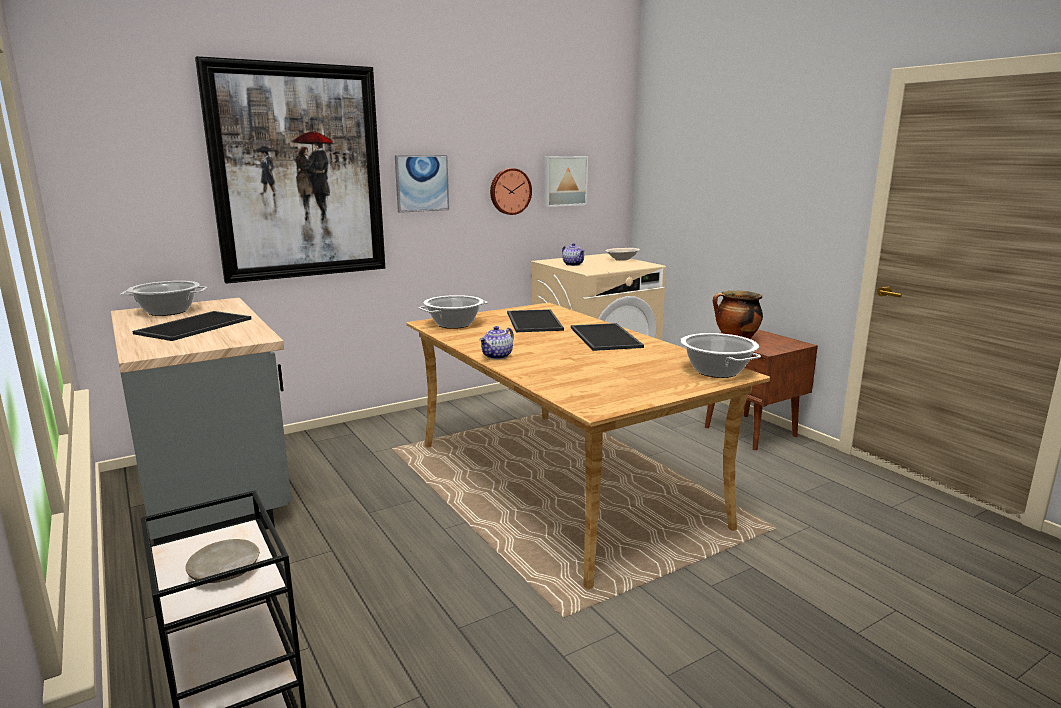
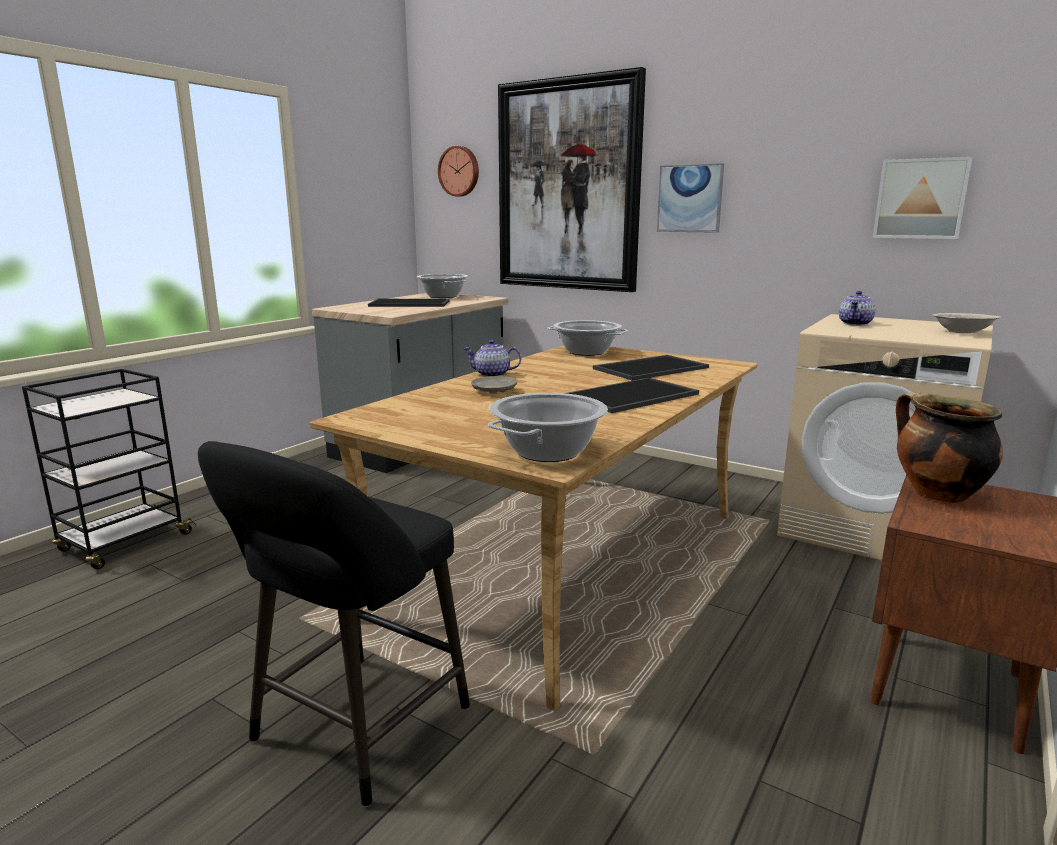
camera: 65 degrees right, 0 degrees up
beige plate [185,539,260,583] -> beige plate moved to [471,376,517,394]
wall clock [490,168,532,215] -> wall clock moved to [438,146,479,197]
none -> black stool [198,441,470,807]

